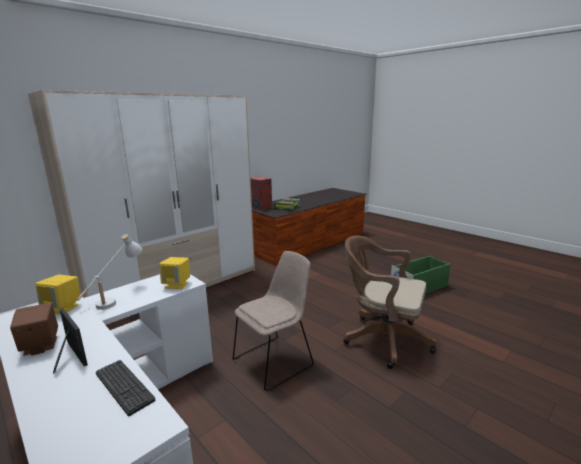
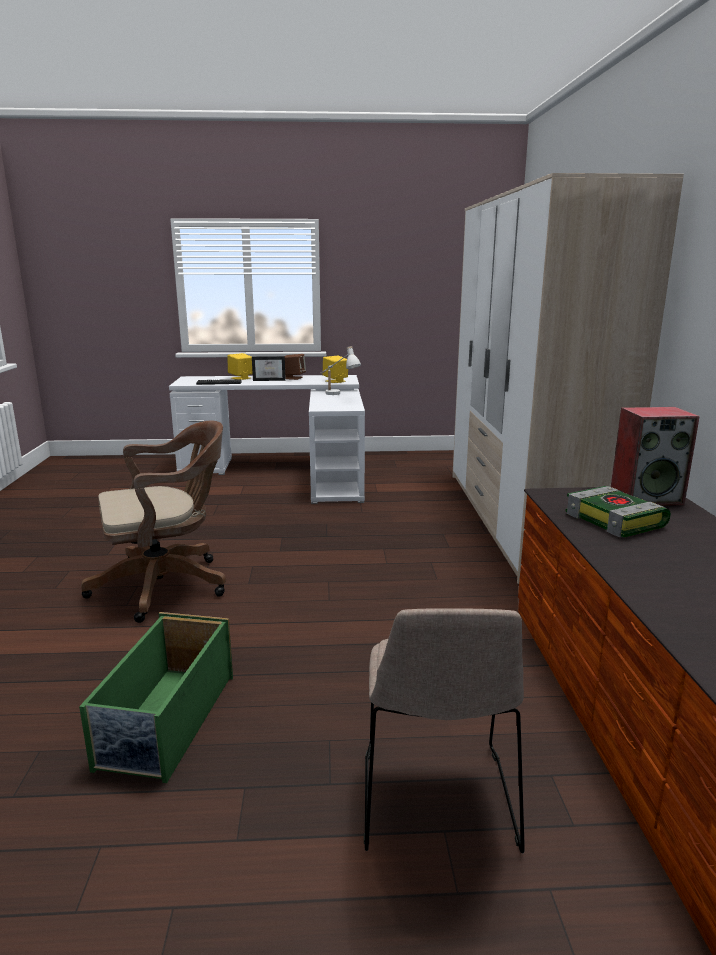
camera: 130 degrees right, 0 degrees up
yellow speaker [159,257,190,289] -> yellow speaker moved to [227,353,253,380]
beige chair [233,251,314,391] -> beige chair moved to [364,608,525,853]

